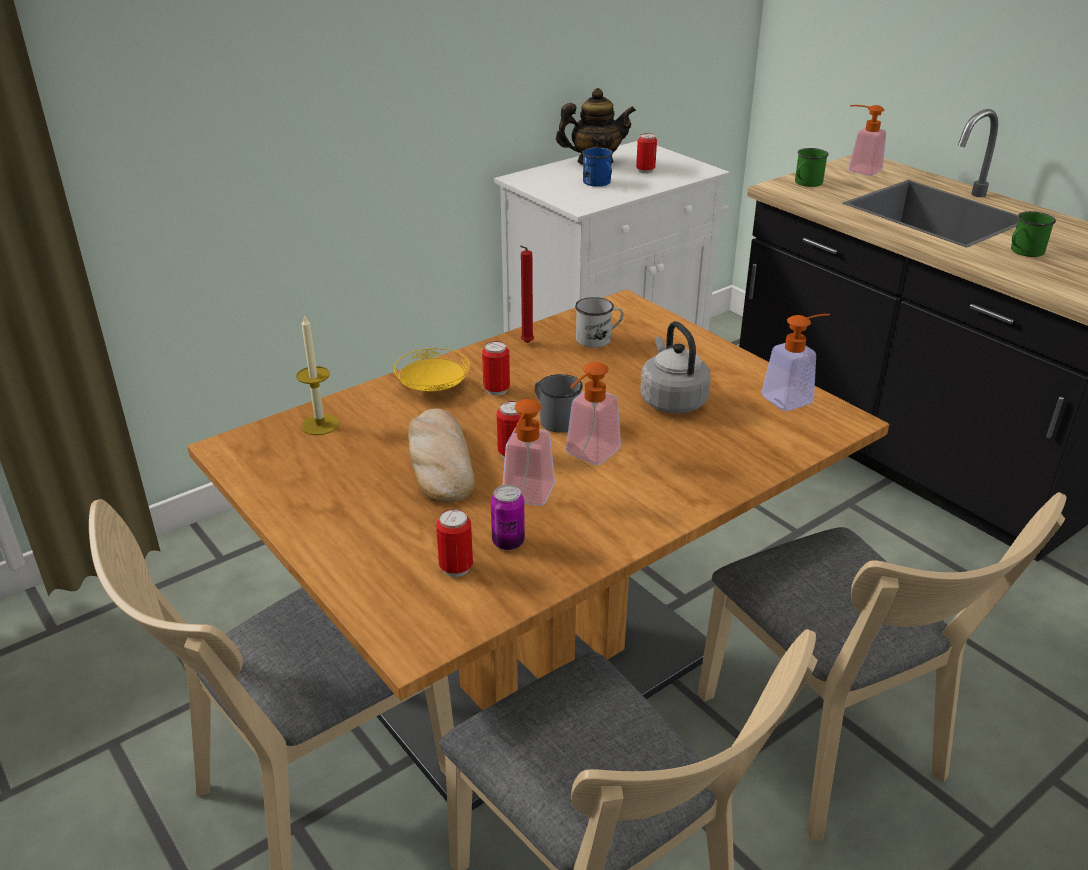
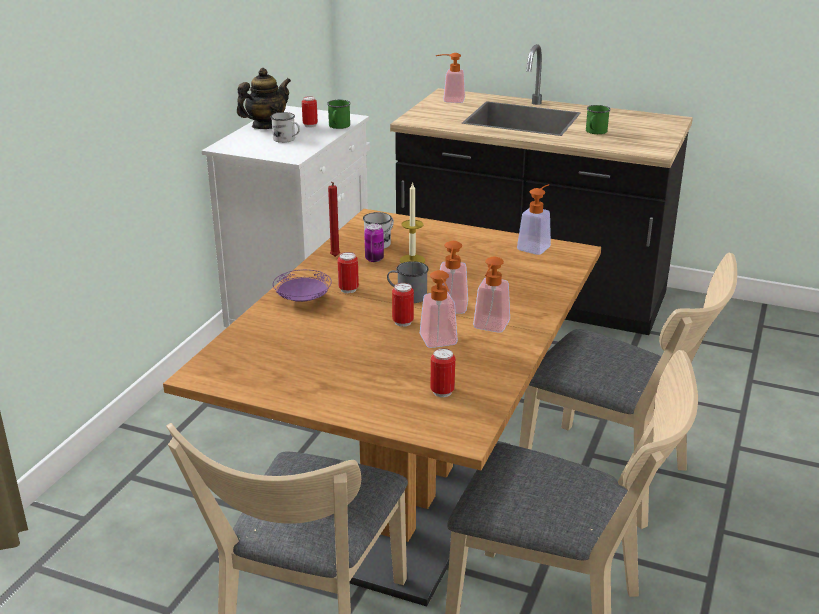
camera: 30 degrees left, 5 degrees down
candle [296,314,339,435] -> candle moved to [400,182,425,263]
yellow plate [394,348,470,392] -> purple plate [273,270,332,302]
bread [408,408,475,503] -> none
can [491,485,525,550] -> can moved to [364,223,384,262]
blue mug [582,147,613,187] -> white mug [270,112,300,143]
grey kettle [640,321,711,414] -> none
green mug [795,148,829,187] -> green mug moved to [327,100,351,129]
none -> soap dispenser [473,257,510,333]

